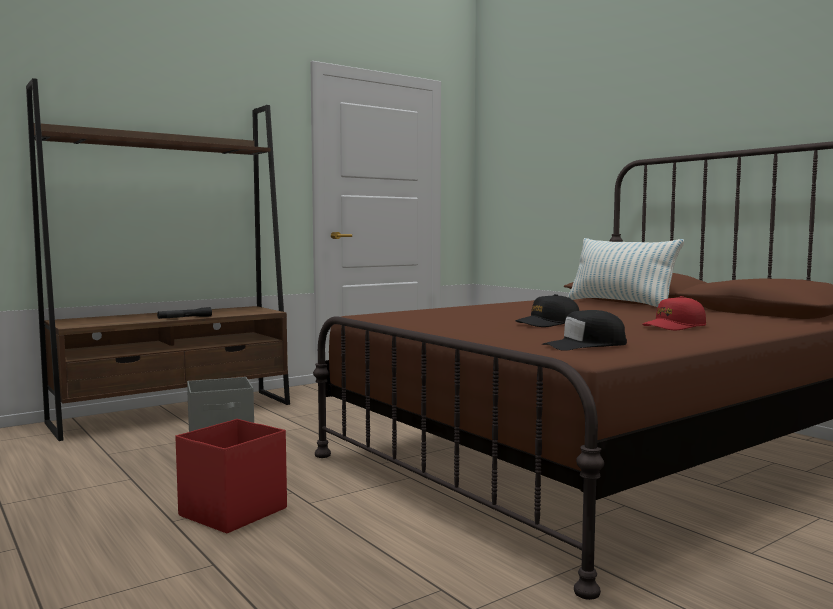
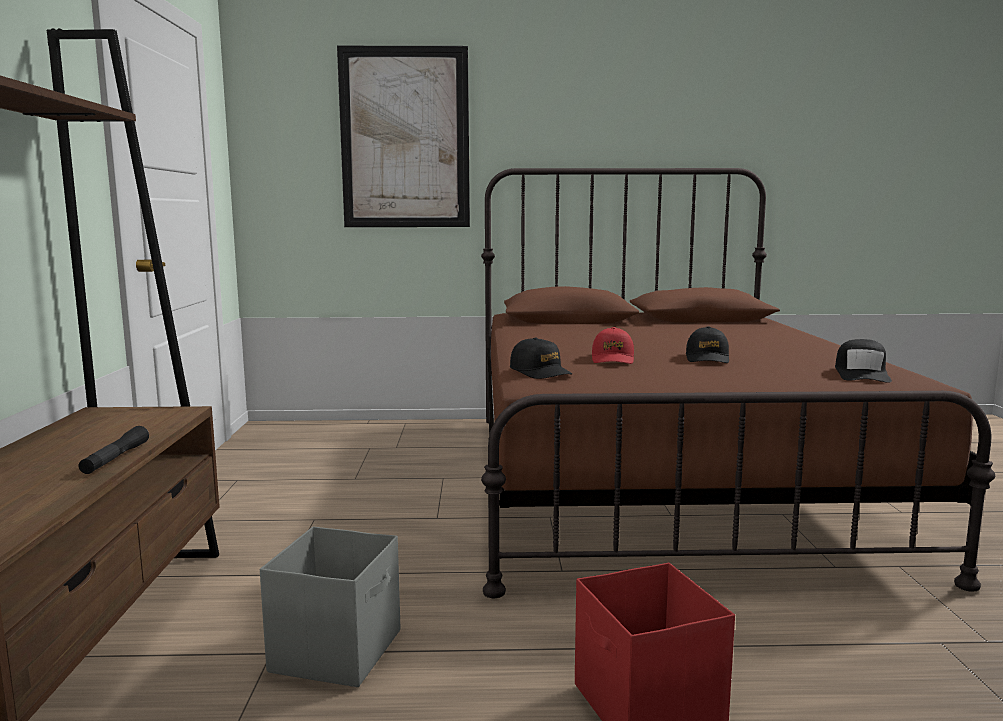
camera: 55 degrees left, 5 degrees up
pillow [568,238,684,308] -> none
red cap [642,296,706,330] -> red cap moved to [592,327,634,364]
none -> picture [337,46,470,227]
none -> black cap [510,338,572,379]

